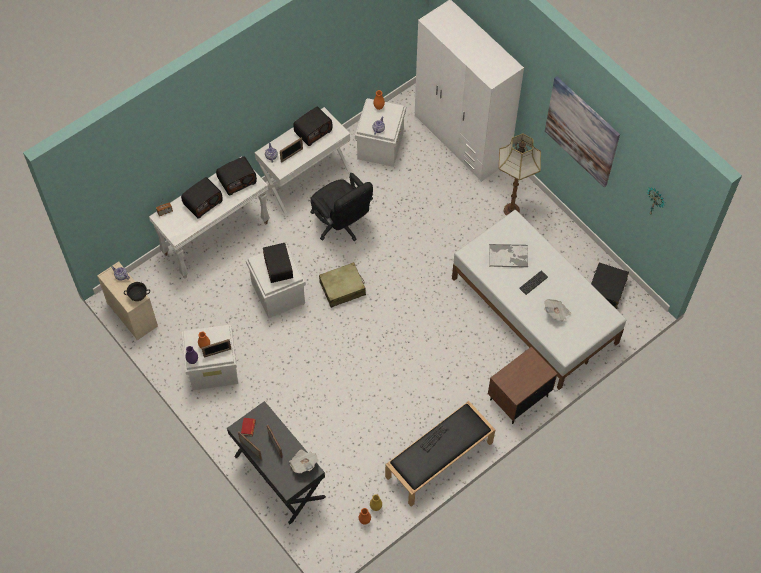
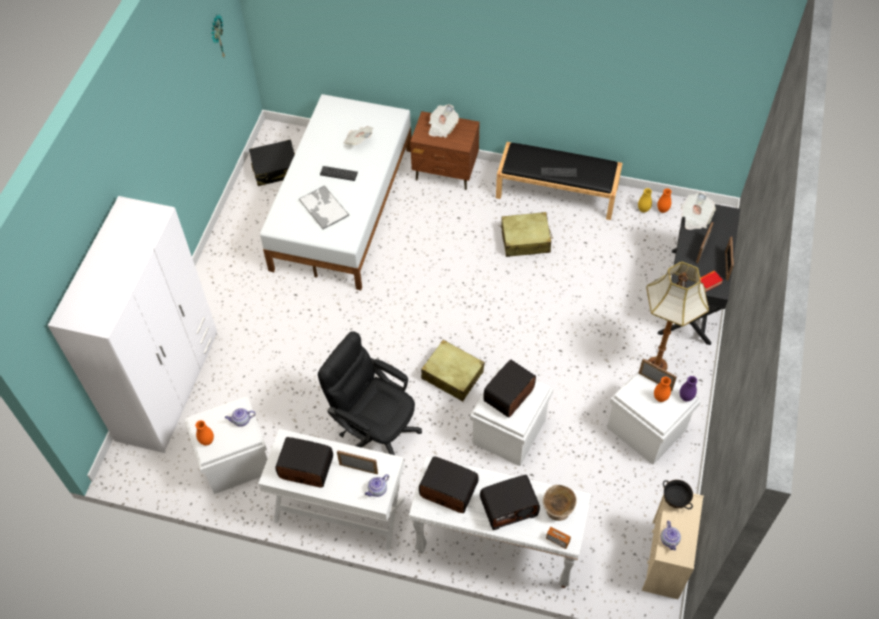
camera: 125 degrees left, 5 degrees down
radio [181,177,223,219] -> radio turned 150 degrees clockwise [480,475,540,530]
black office chair [310,173,373,241] -> black office chair turned 75 degrees counterclockwise [318,331,422,455]
floor lamp [499,134,541,216] -> floor lamp moved to [646,262,709,371]
picture [545,76,620,187] -> none
none -> newspaper [429,104,459,138]
none -> beige suitcase [501,212,553,257]
none -> beige bowl [543,485,576,521]

